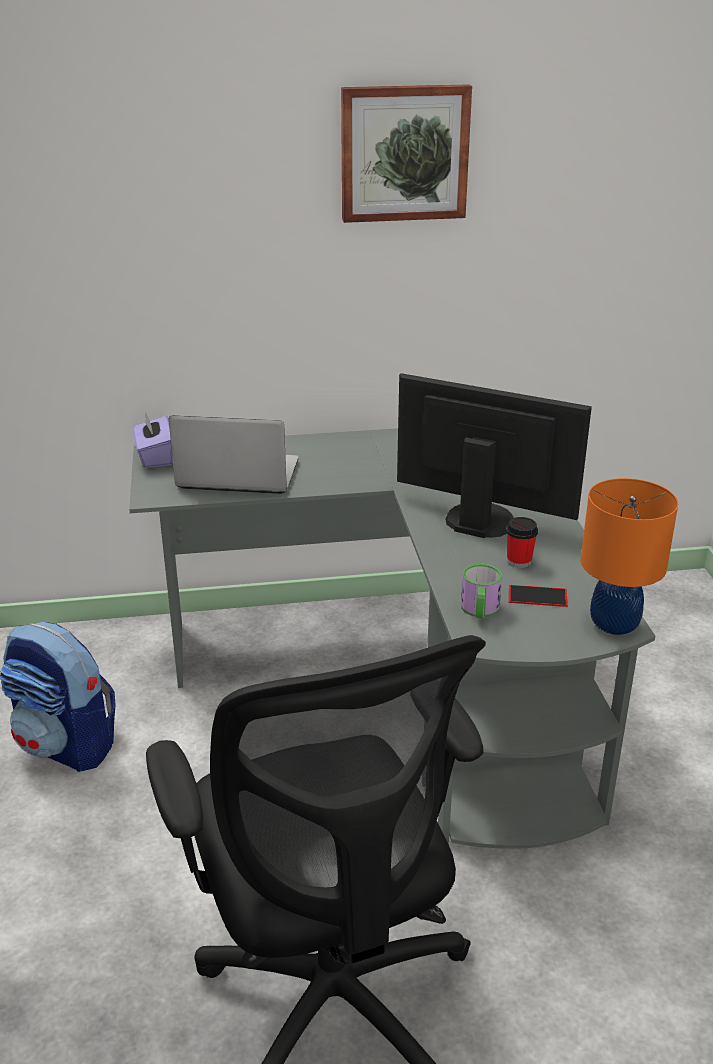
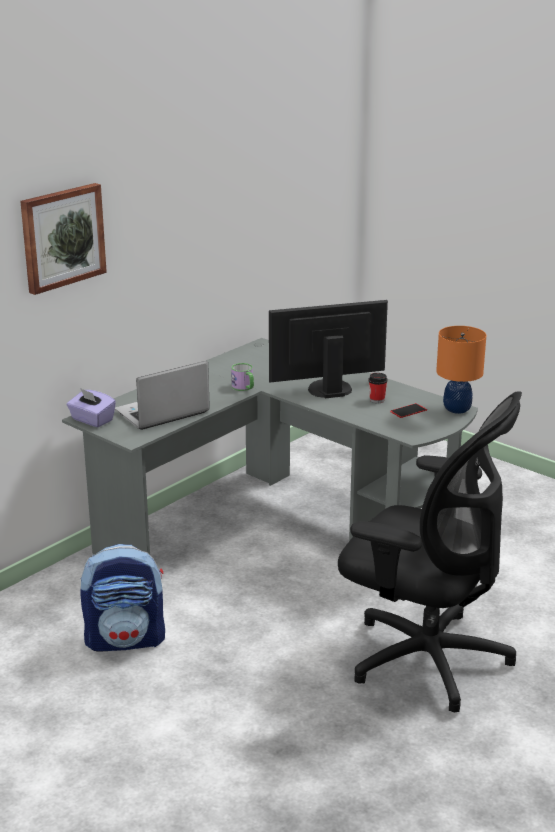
camera: 40 degrees left, 5 degrees down
picture [341,84,472,223] -> picture moved to [20,183,107,295]
mug [461,564,502,618] -> mug moved to [231,363,254,391]

